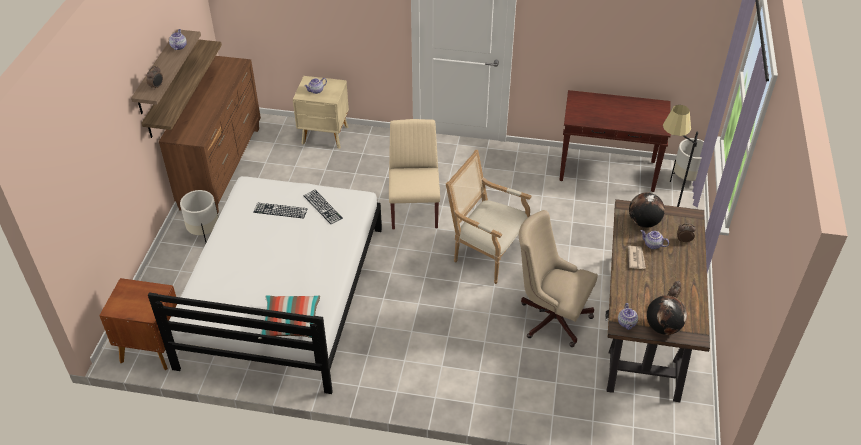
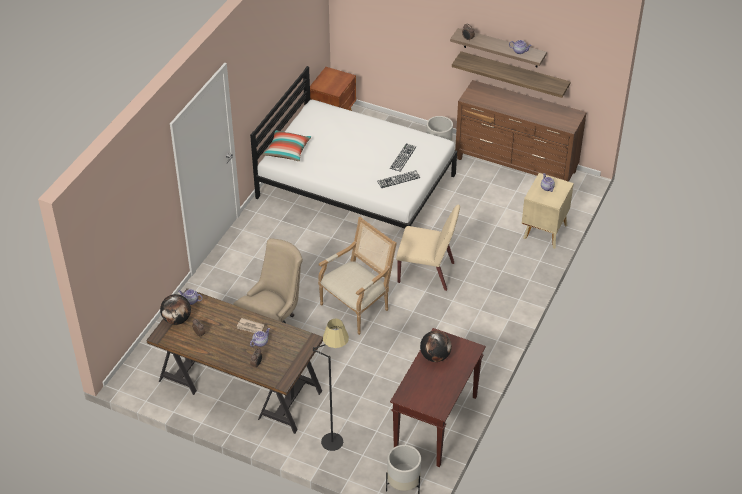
camera: 105 degrees right, 0 degrees up
globe [629,192,665,228] -> globe moved to [420,331,452,362]

